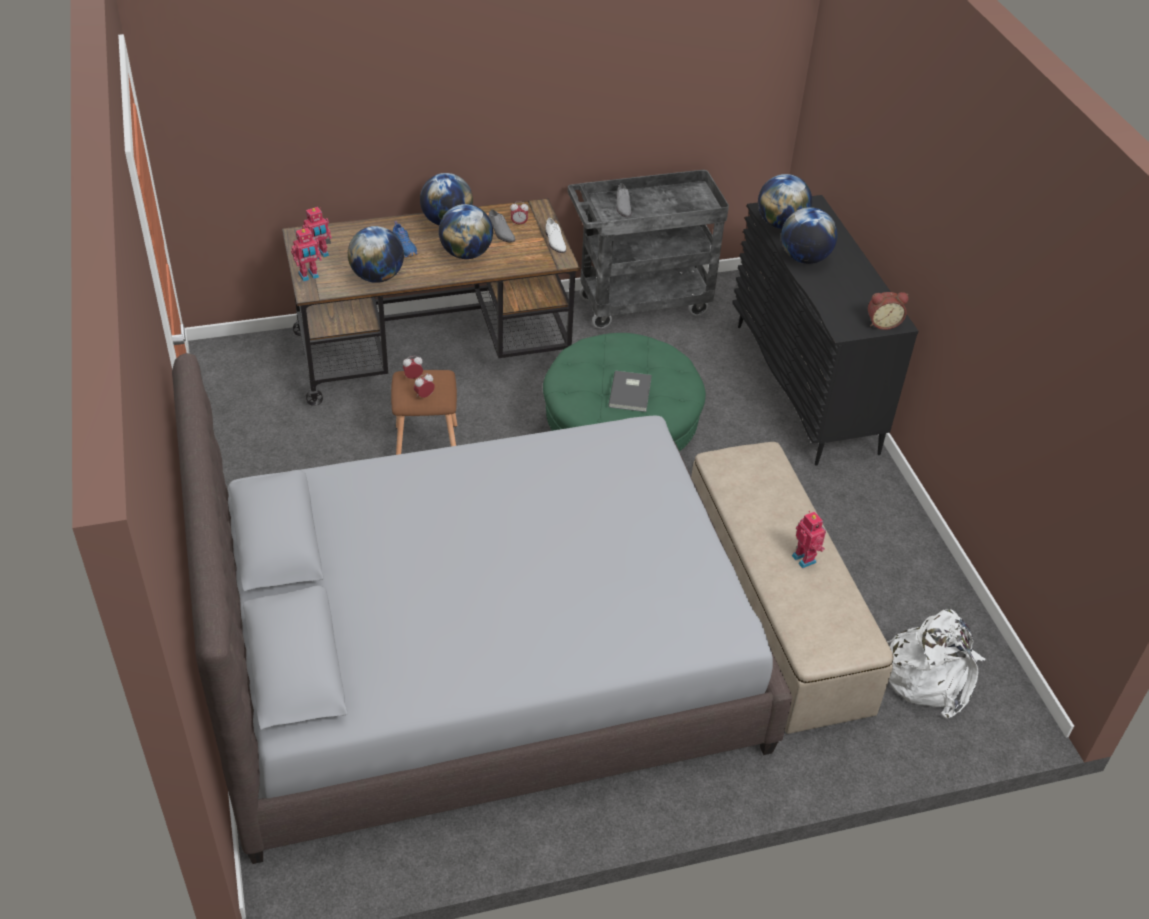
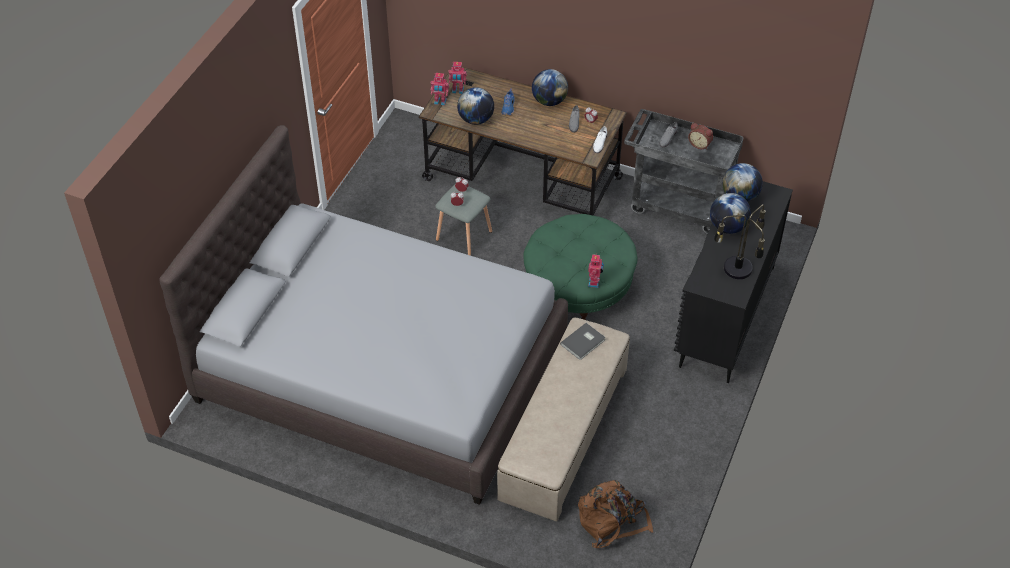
camera: 40 degrees right, 5 degrees up
brown stool [391,370,457,455] -> grey stool [435,185,492,256]
globe [439,204,493,259] -> none
grey book [608,371,652,412] -> grey book moved to [560,323,606,360]
toy robot [792,511,826,568] -> toy robot moved to [588,253,604,288]
alarm clock [868,292,909,330] -> alarm clock moved to [688,123,713,149]
white backpack [887,609,985,719] -> brown backpack [578,480,654,548]
none -> table lamp [714,204,766,279]

